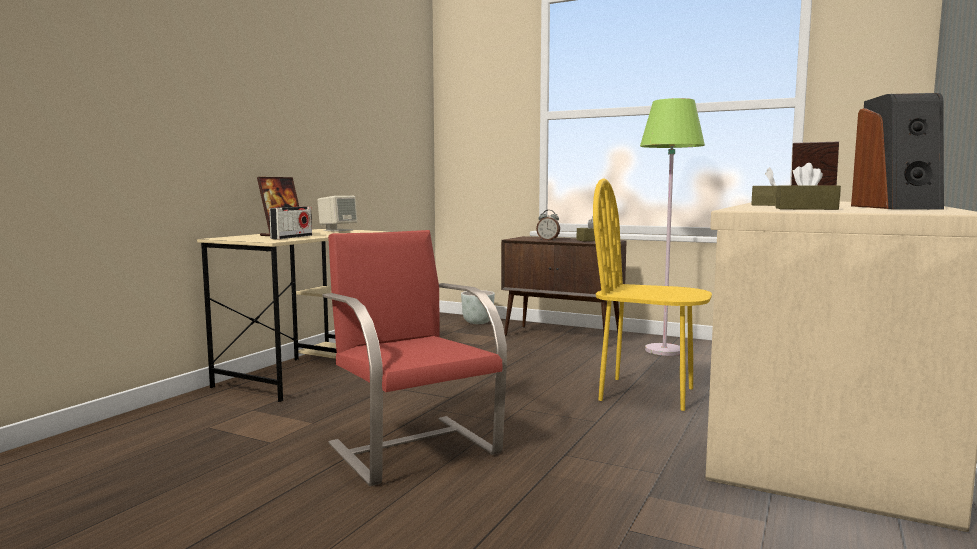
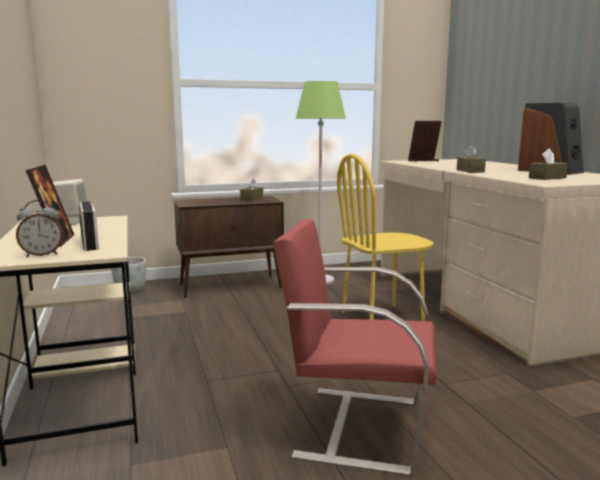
camera: 45 degrees left, 5 degrees up
alarm clock [536,210,560,241] -> alarm clock moved to [16,200,63,257]

